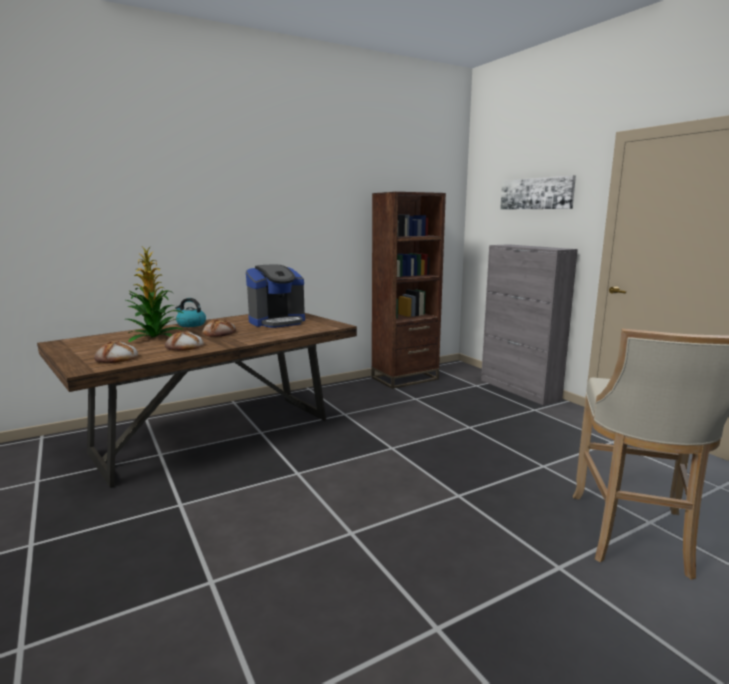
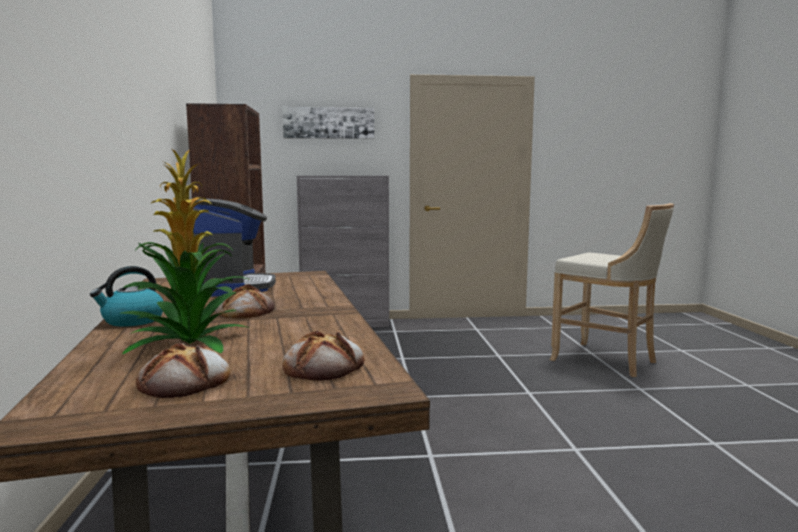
camera: 65 degrees left, 5 degrees down
bread [165,331,204,351] -> bread moved to [136,342,231,398]

